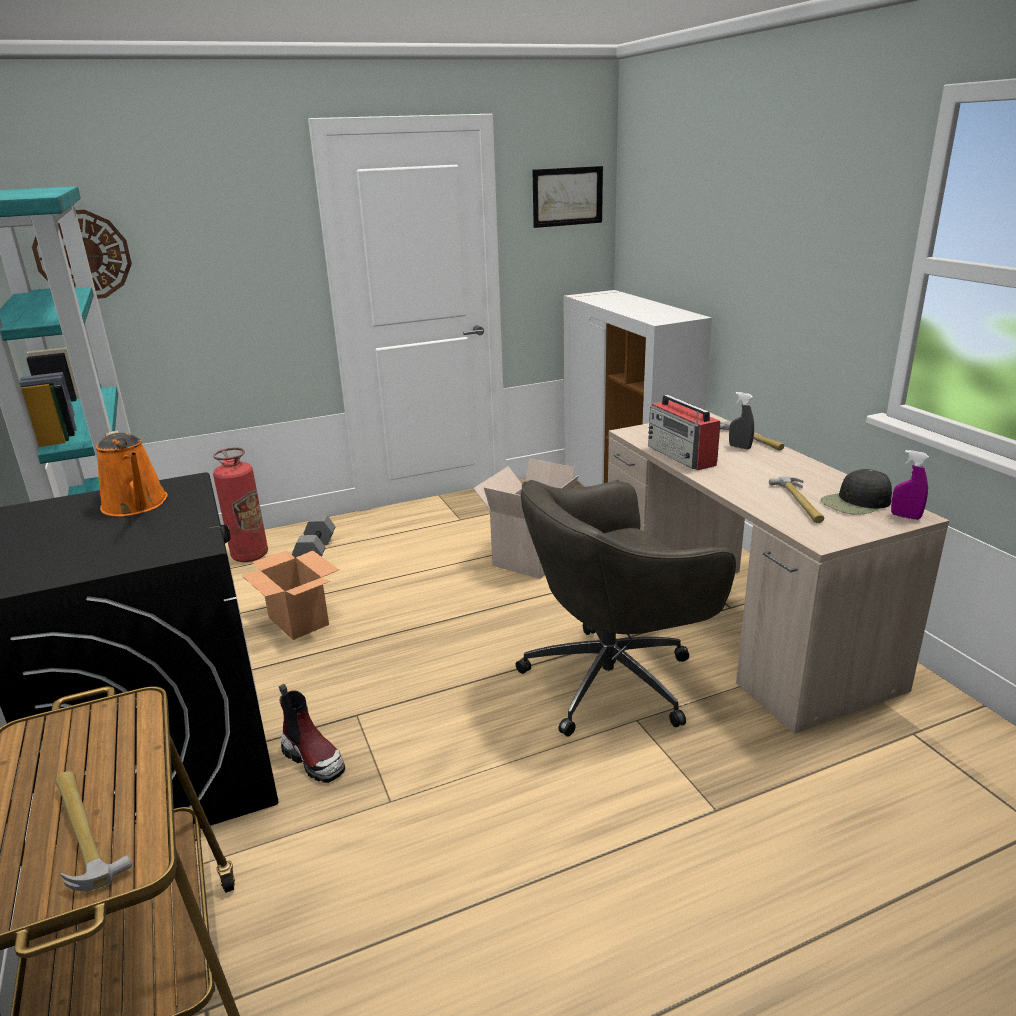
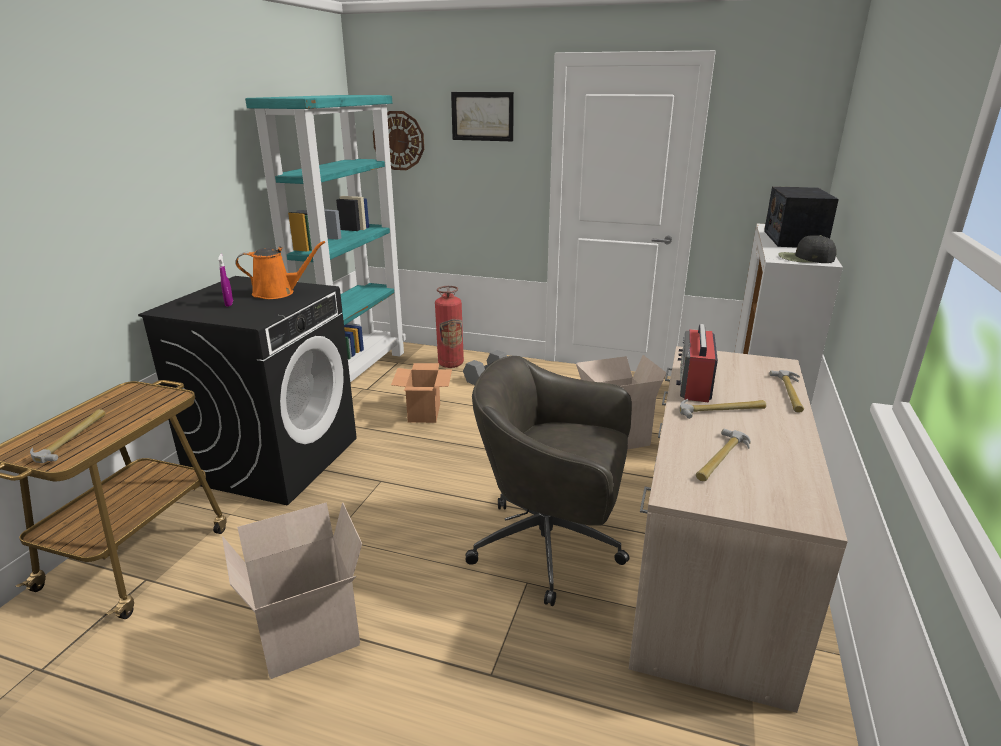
camera: 40 degrees right, 0 degrees up
orange watering can [96,430,168,516] -> orange watering can turned 105 degrees counterclockwise [235,241,325,299]
boot [279,684,345,783] -> none
picture [533,166,603,228] -> picture moved to [451,92,514,141]
grey spray bottle [729,392,754,449] -> none
black cap [821,469,892,515] -> black cap moved to [778,235,837,263]
purple spray bottle [891,450,929,520] -> purple spray bottle moved to [218,254,233,307]
none -> cardboard box [222,502,362,679]
none -> hammer [679,399,766,419]
none -> radio [764,186,839,248]

